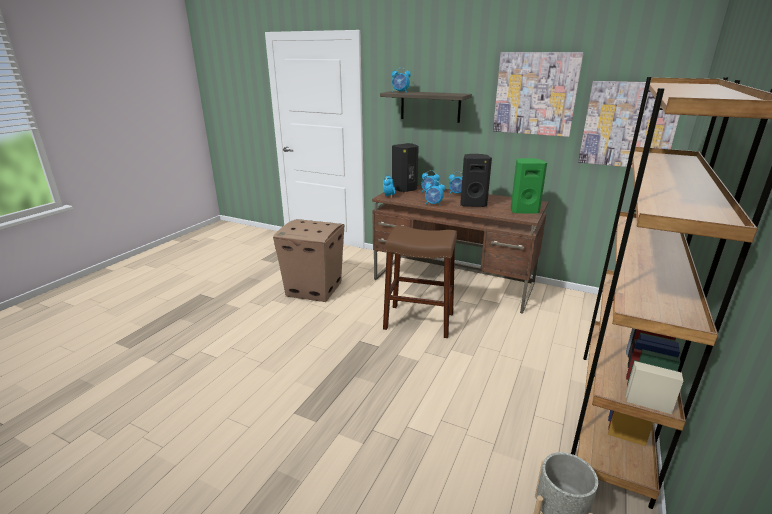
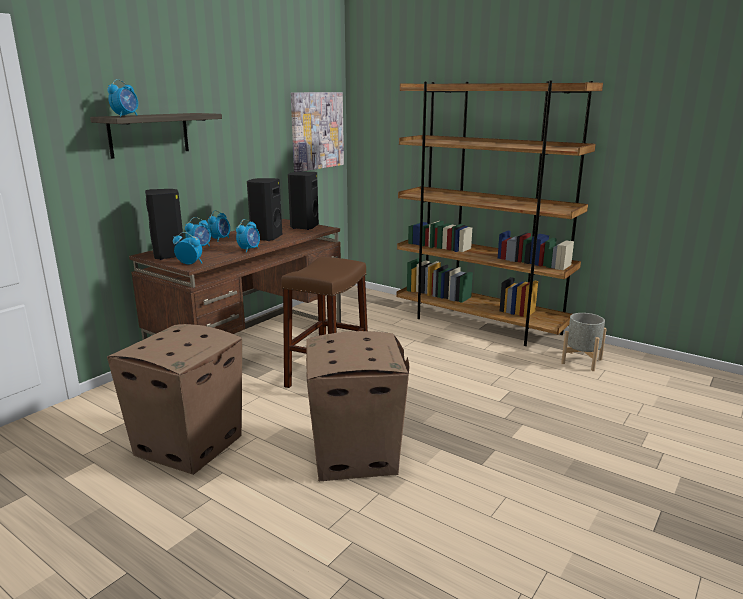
camera: 80 degrees left, 5 degrees down
picture [493,52,584,137] -> none
green speaker [511,158,547,214] -> black speaker [288,172,319,230]
none -> cardboard box [306,331,409,481]

